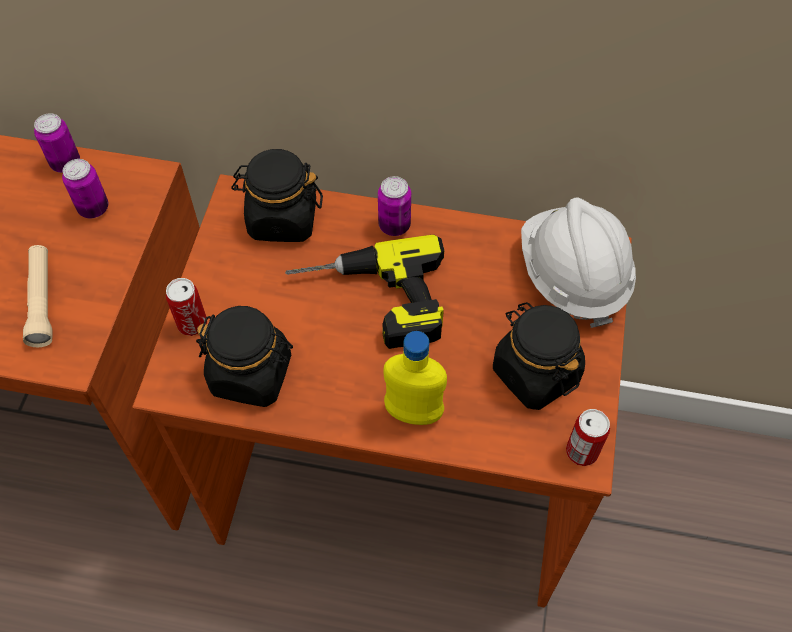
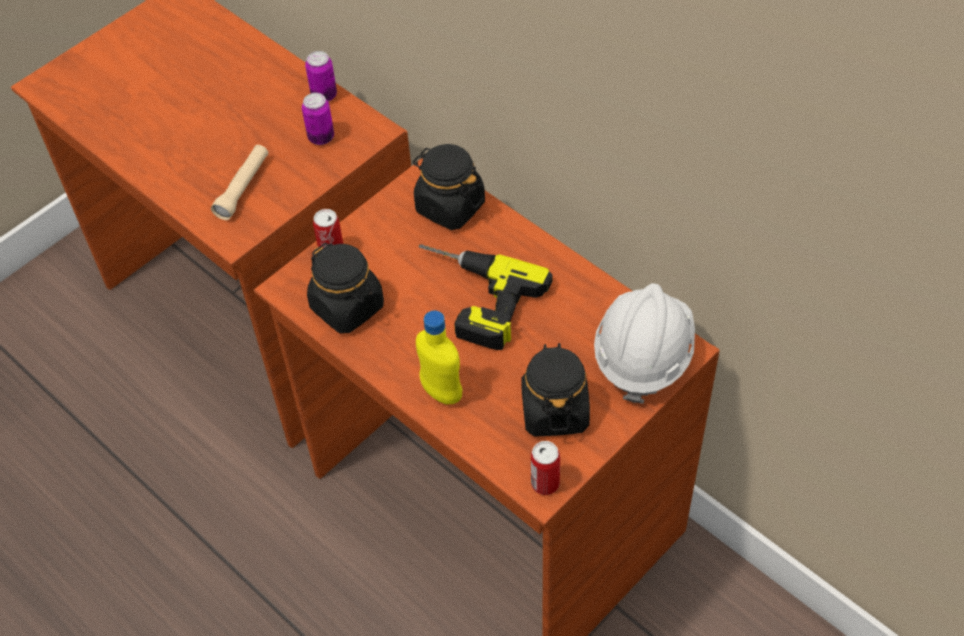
camera: 35 degrees right, 5 degrees down
can [378,176,411,236] -> none

